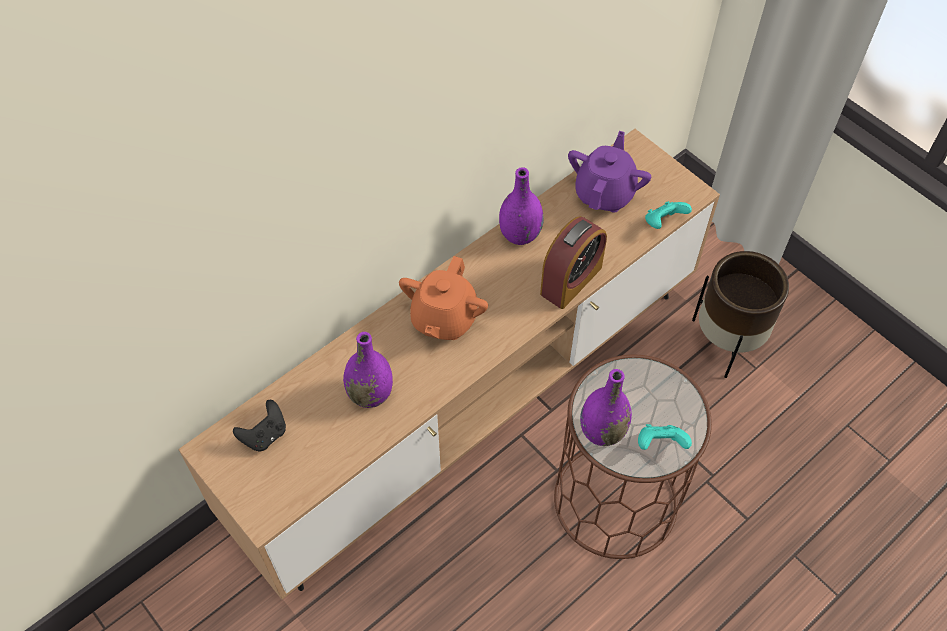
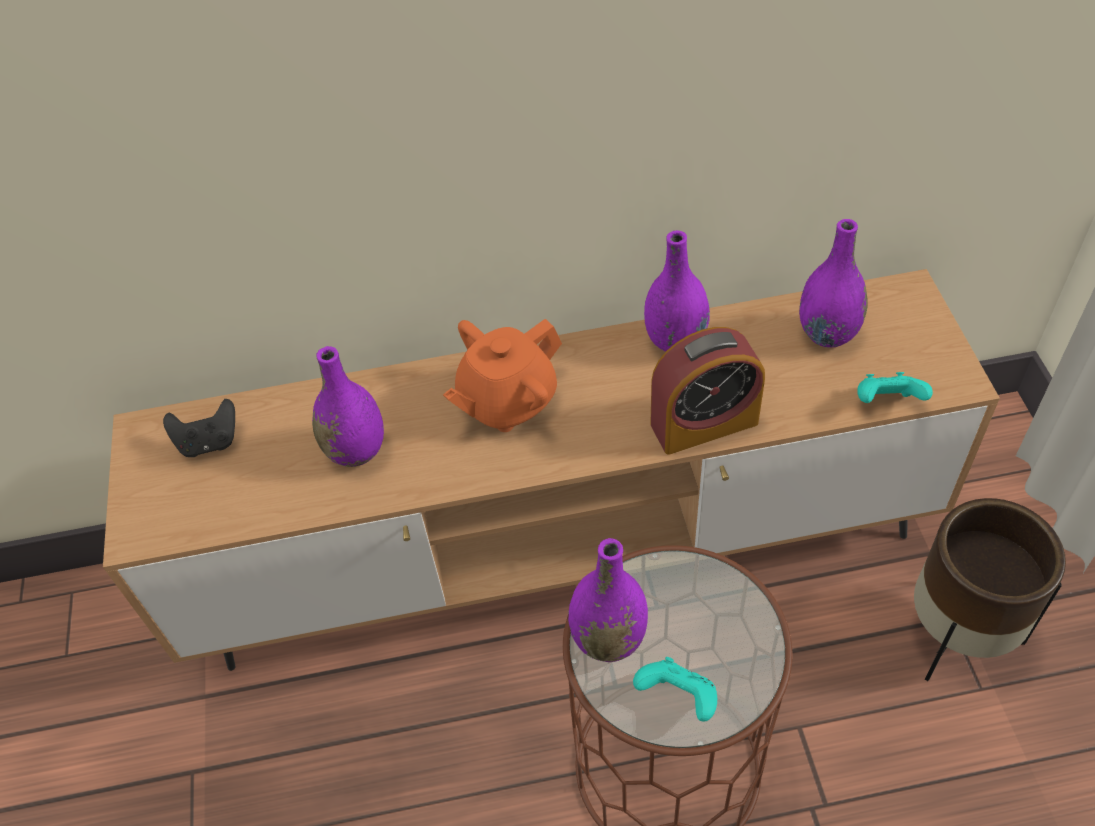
camera: 35 degrees right, 5 degrees down
purple teapot [568,131,651,213] -> purple vase [799,219,868,348]

